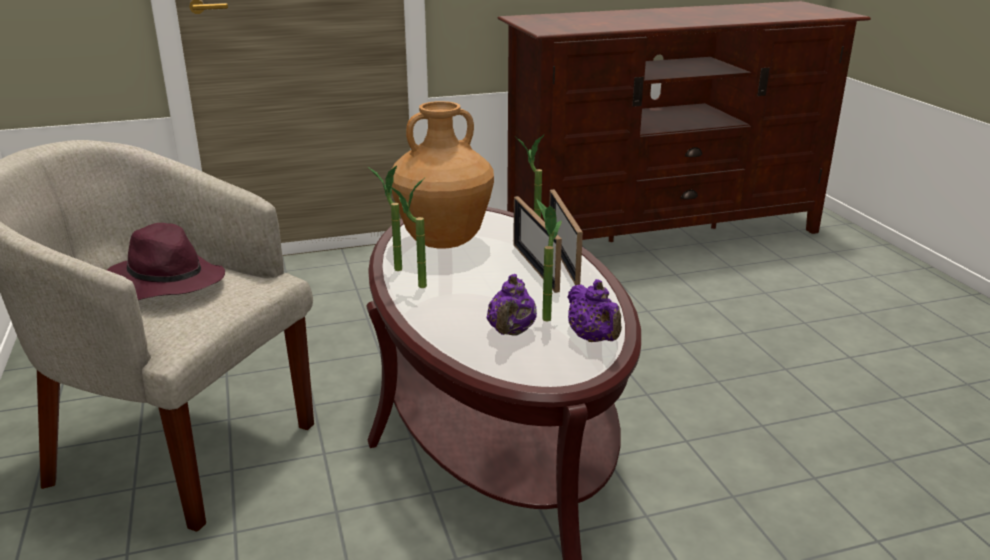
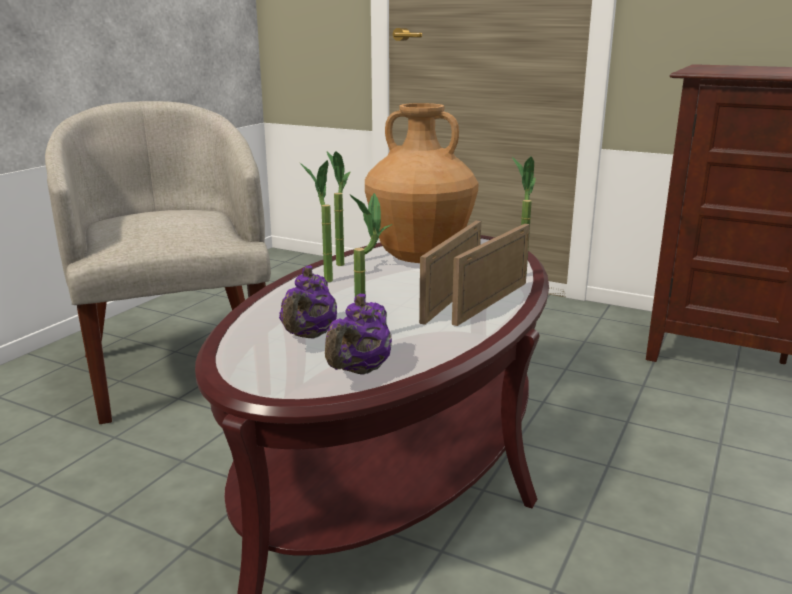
camera: 45 degrees right, 5 degrees down
purple hat [107,223,225,300] -> none
purple teapot [486,274,537,336] -> purple teapot turned 45 degrees counterclockwise [279,266,337,339]

